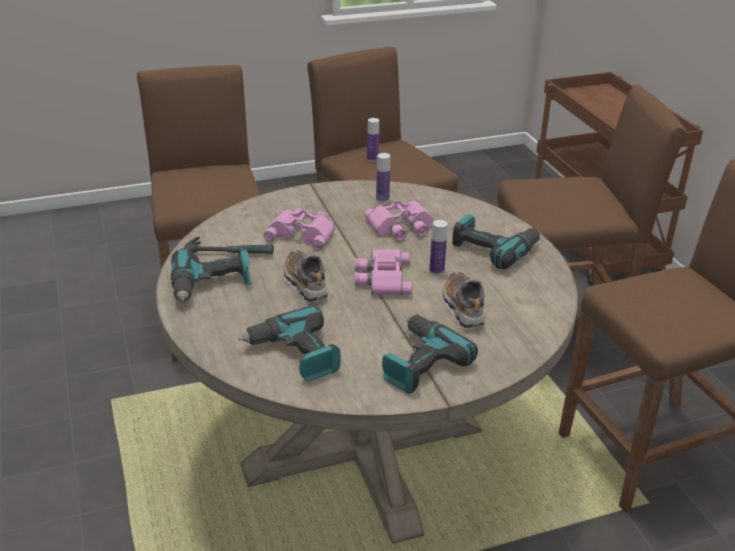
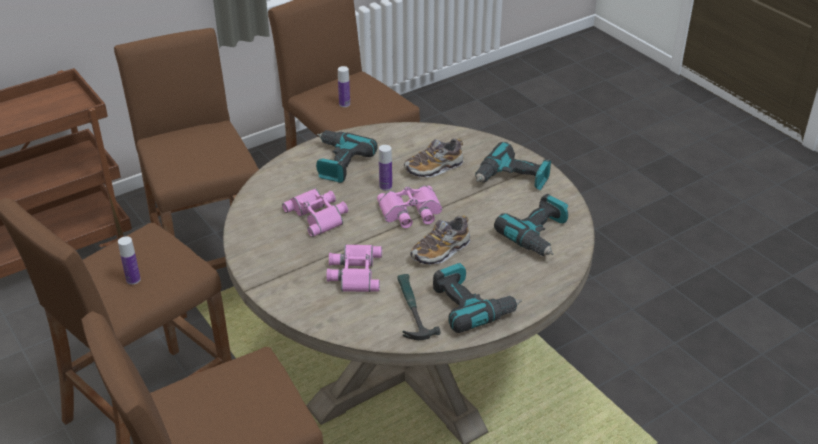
camera: 105 degrees left, 5 degrees up
bottle [376,153,390,202] -> bottle moved to [338,66,350,107]

